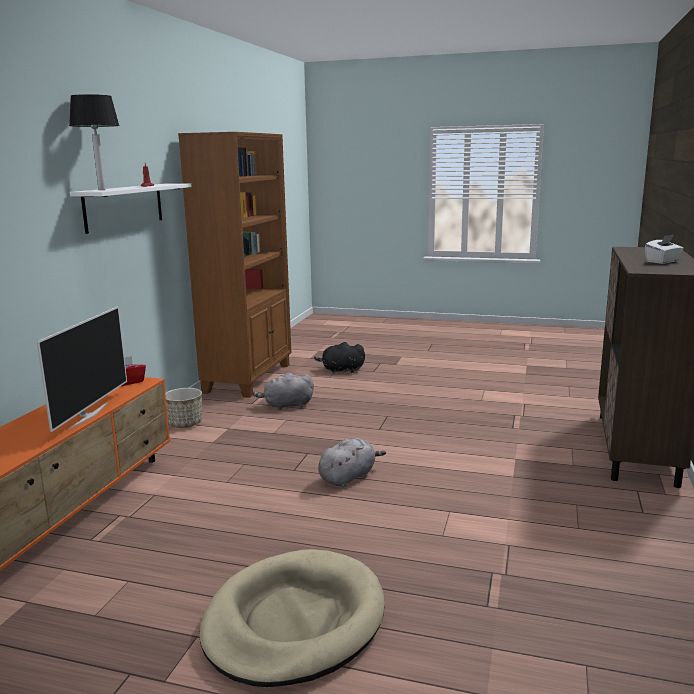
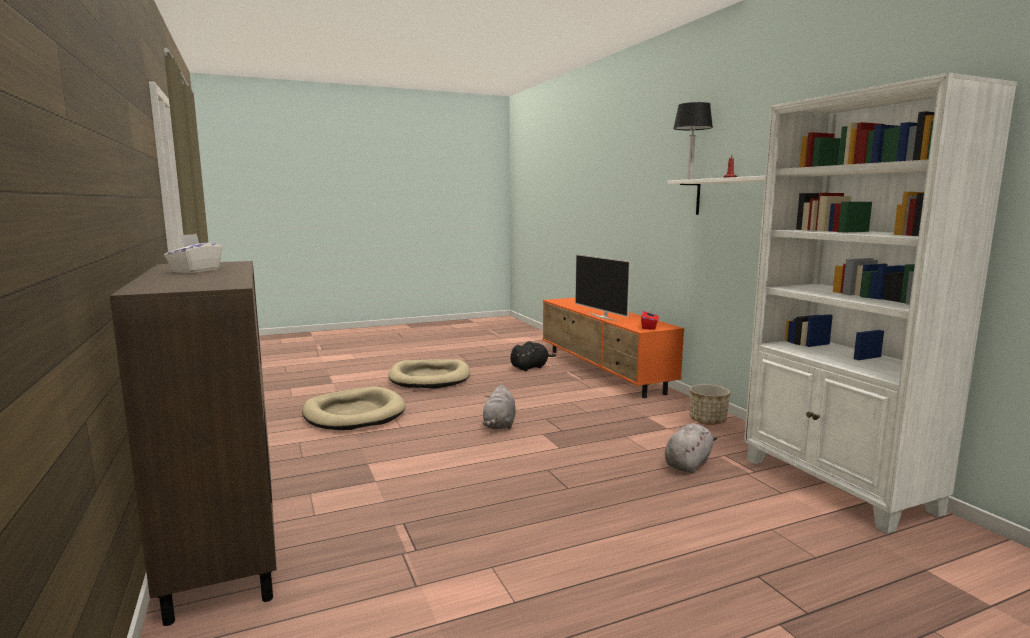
camera: 140 degrees right, 5 degrees down
brown bookcase [178,132,292,398] -> white bookcase [744,73,1017,534]
black plush toy [314,342,365,373] -> black plush toy moved to [510,341,556,371]
none -> beige dog bed [302,387,406,430]

